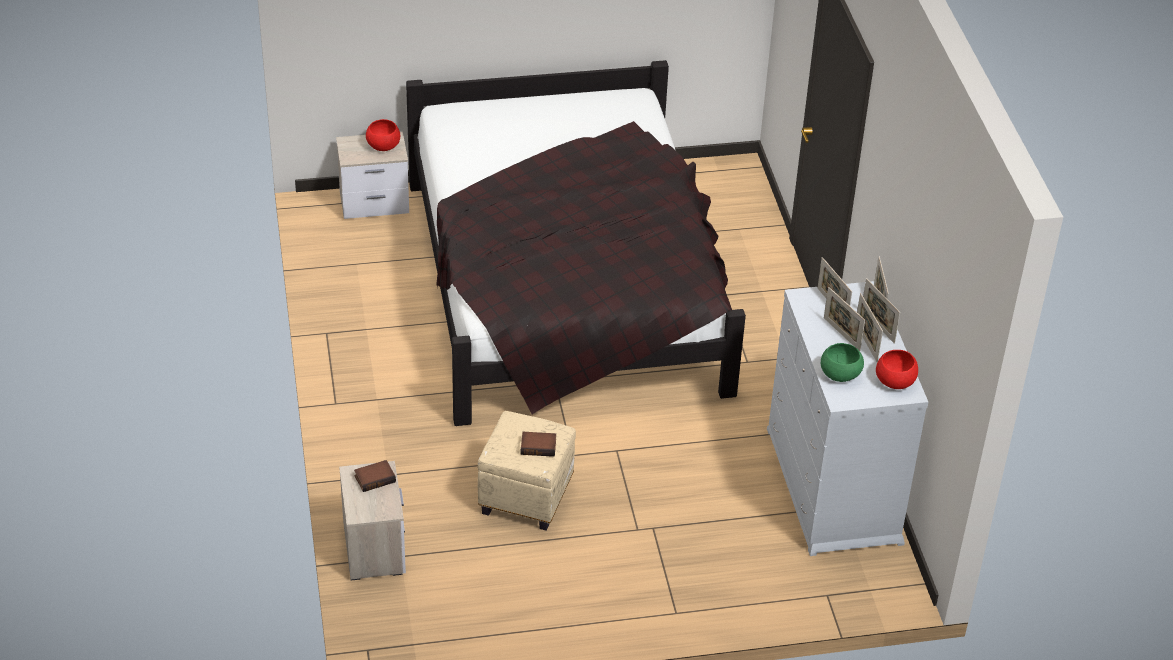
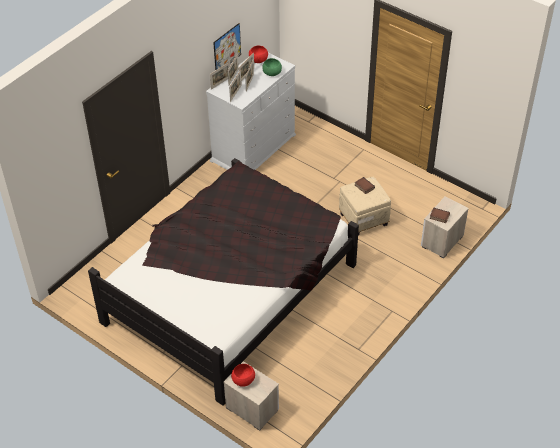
camera: 130 degrees left, 5 degrees up
none -> picture [213,23,241,71]

